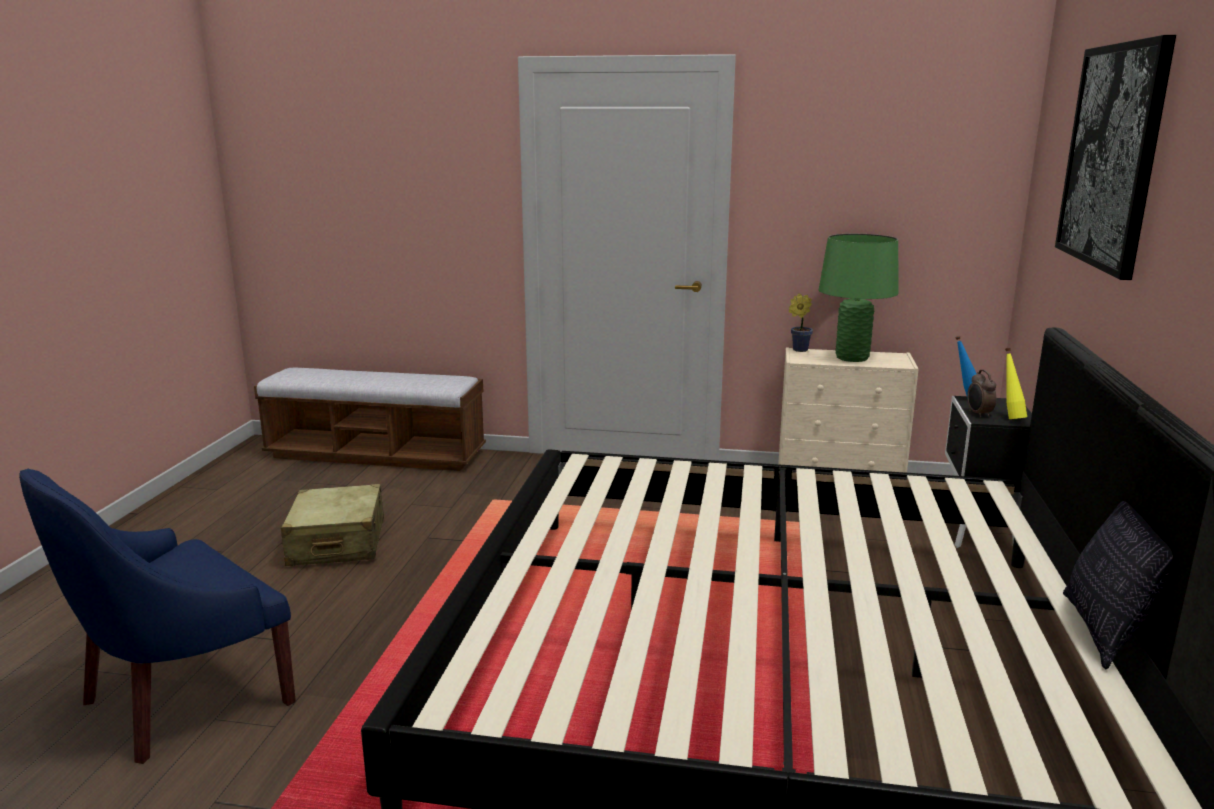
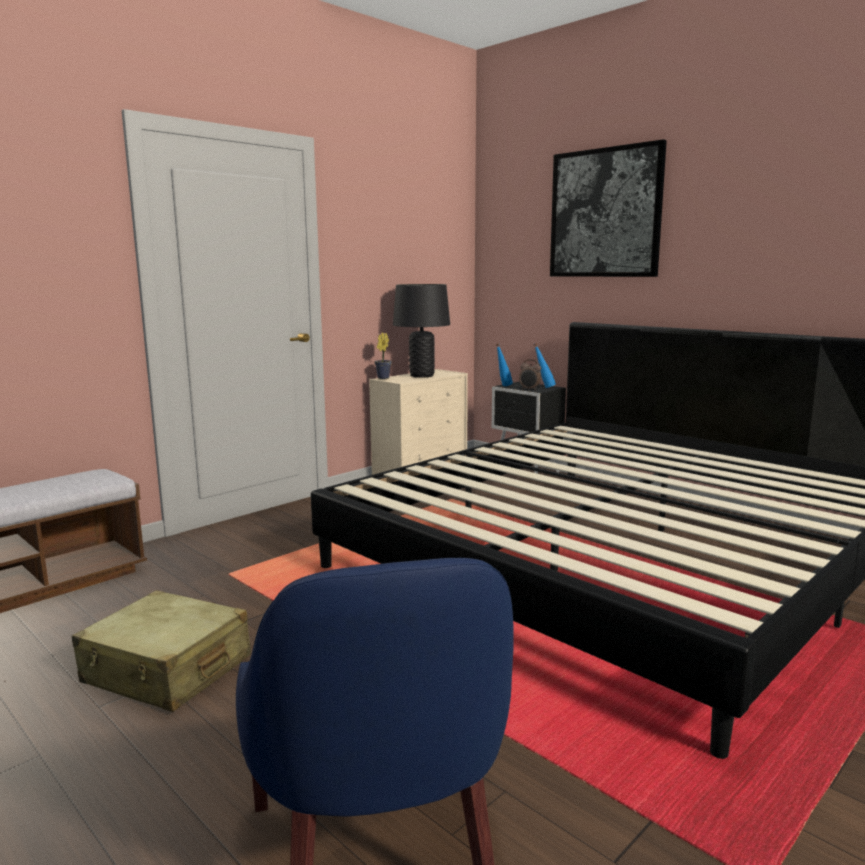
camera: 55 degrees left, 5 degrees down
green table lamp [819,234,899,362] -> black table lamp [393,284,450,378]
yellow bottle [1005,348,1027,419] -> blue bottle [534,343,556,388]
pillow [1063,501,1173,669] -> none

